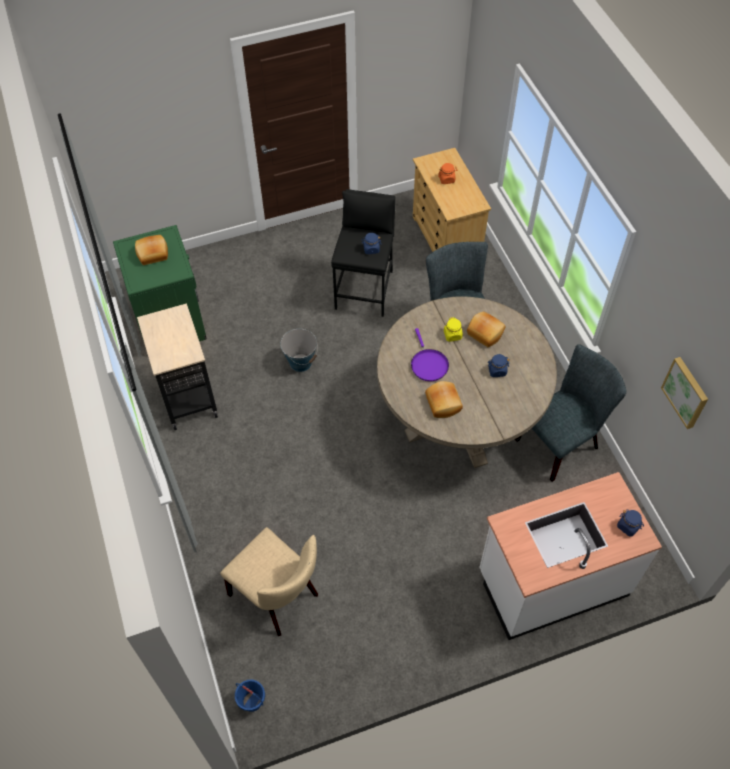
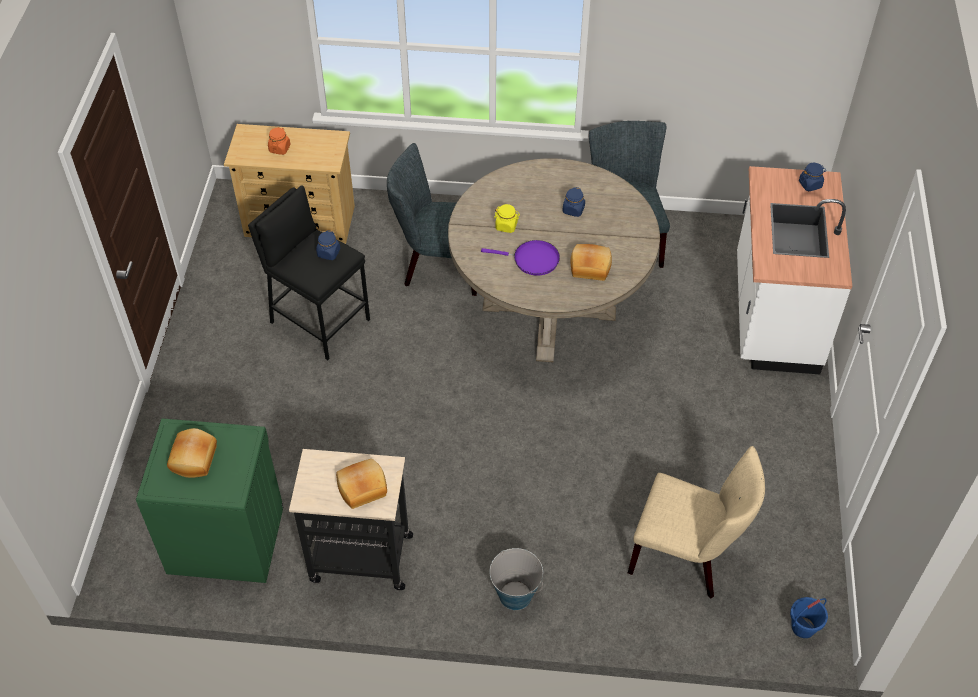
camera: 65 degrees left, 5 degrees down
beige chair [220,527,318,636] -> beige chair turned 45 degrees clockwise [628,446,765,598]
bucket [280,329,318,372] -> bucket moved to [489,548,543,610]
bread [467,312,506,347] -> bread moved to [336,459,387,509]
picture [661,357,708,429] -> none

